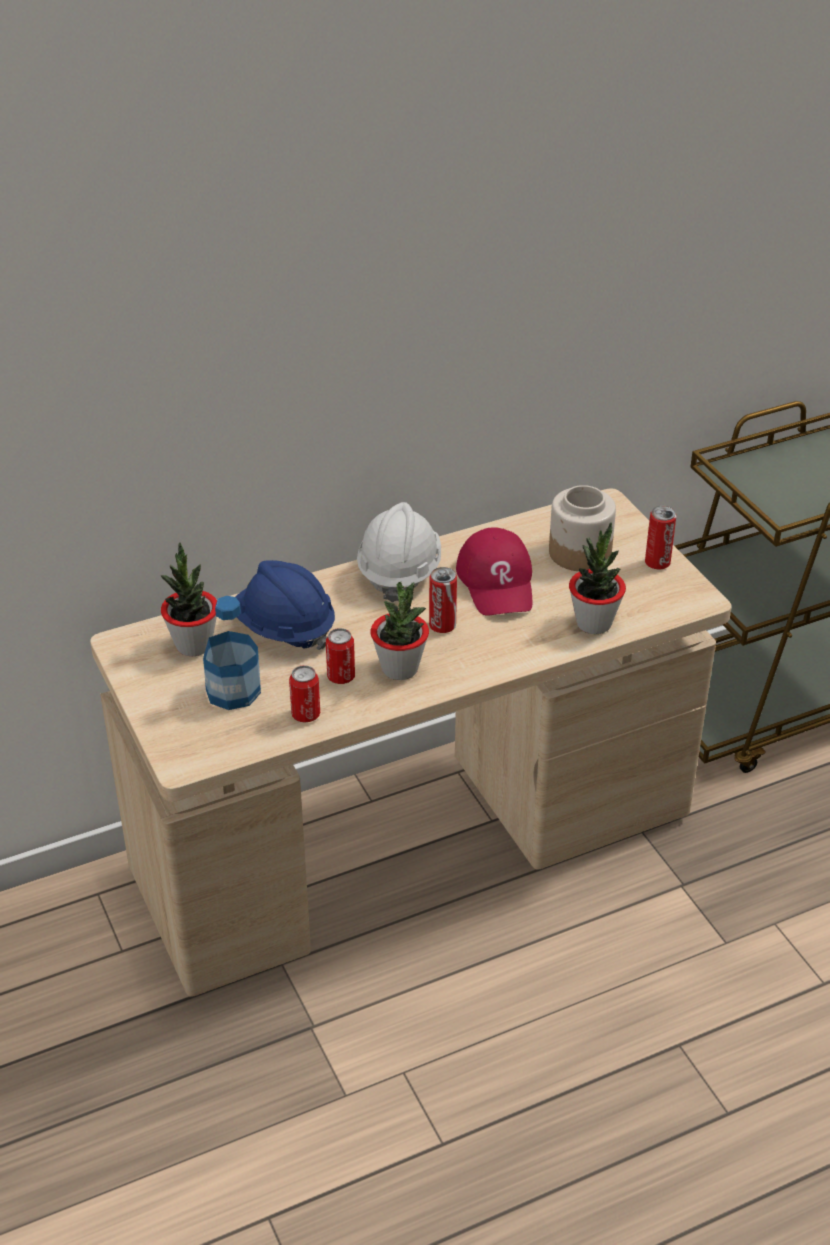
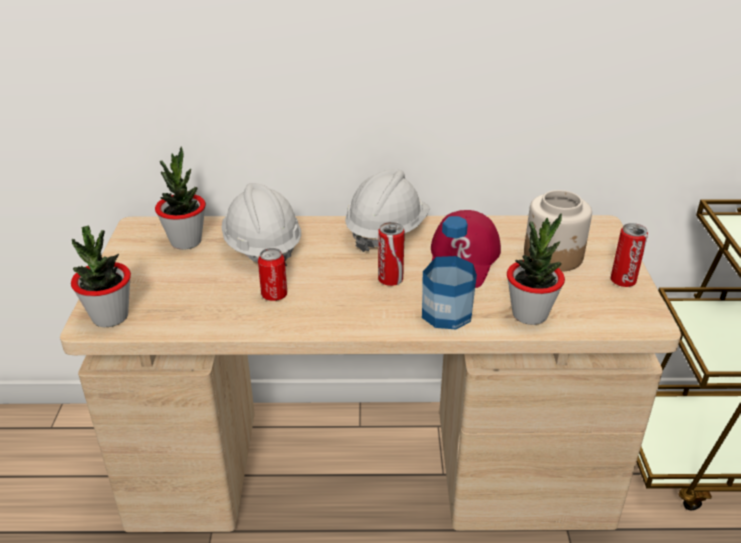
camera: 25 degrees right, 5 degrees down
bottle [203,596,261,710] -> bottle moved to [422,216,477,329]
blue hard hat [236,560,335,650] -> white hard hat [222,183,301,266]
can [289,665,320,723] -> none
potted plant [370,582,429,680] -> potted plant moved to [71,225,131,327]

